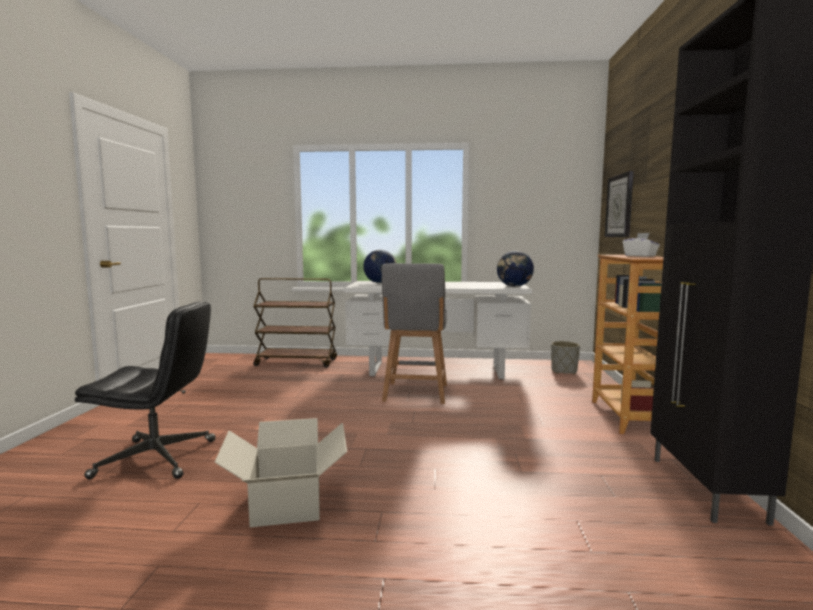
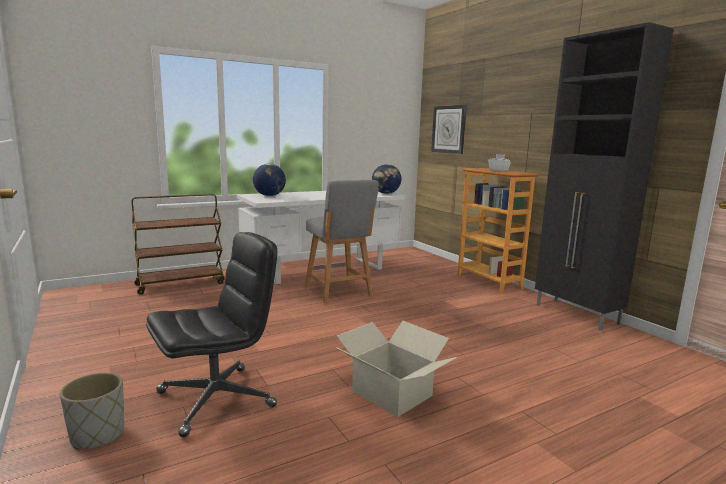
camera: 35 degrees left, 5 degrees up
grey planter [551,341,580,374] -> grey planter moved to [60,373,124,450]

